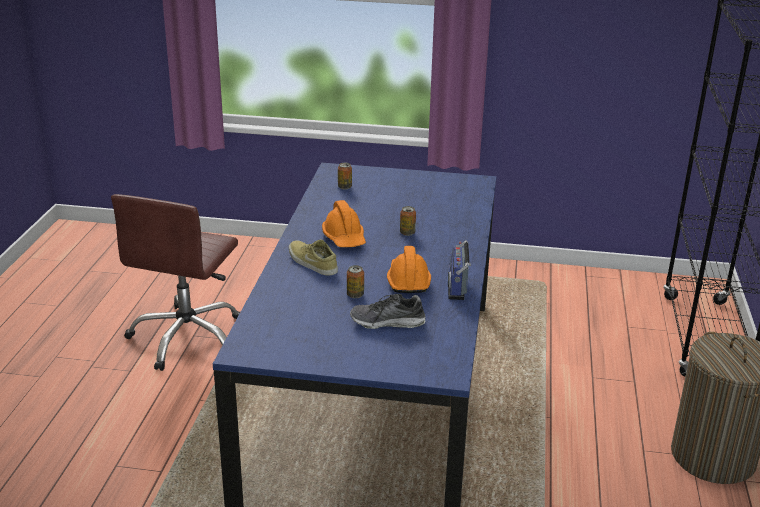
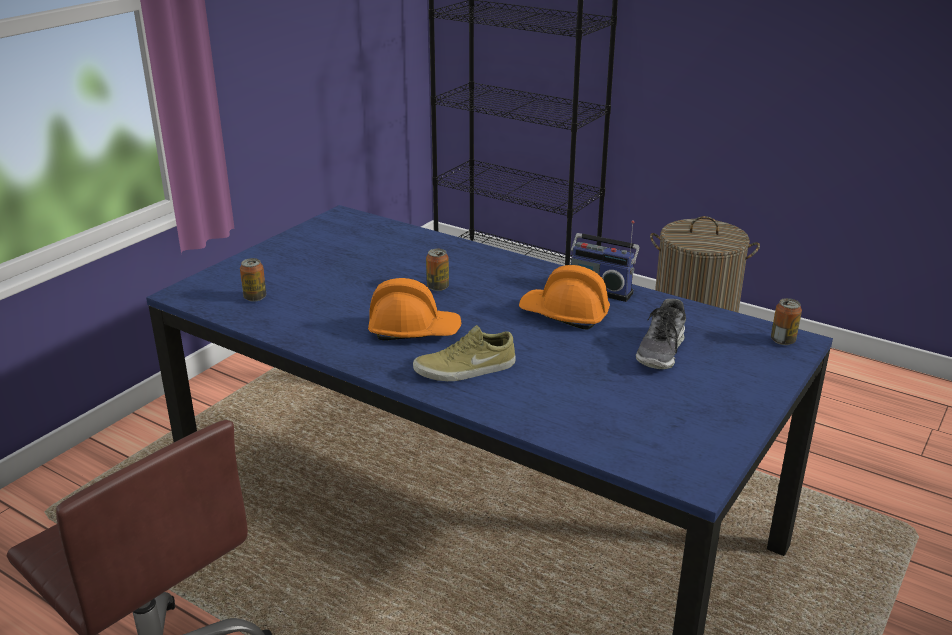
camera: 65 degrees left, 0 degrees up
can [347,265,364,298] -> can moved to [771,298,802,345]

